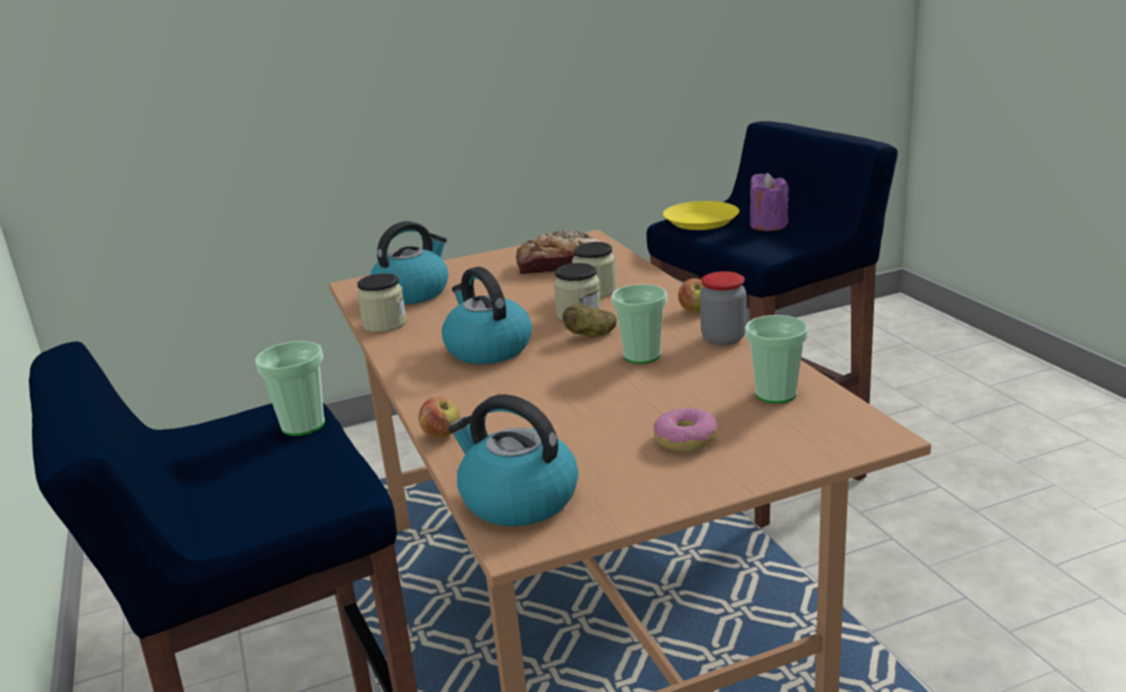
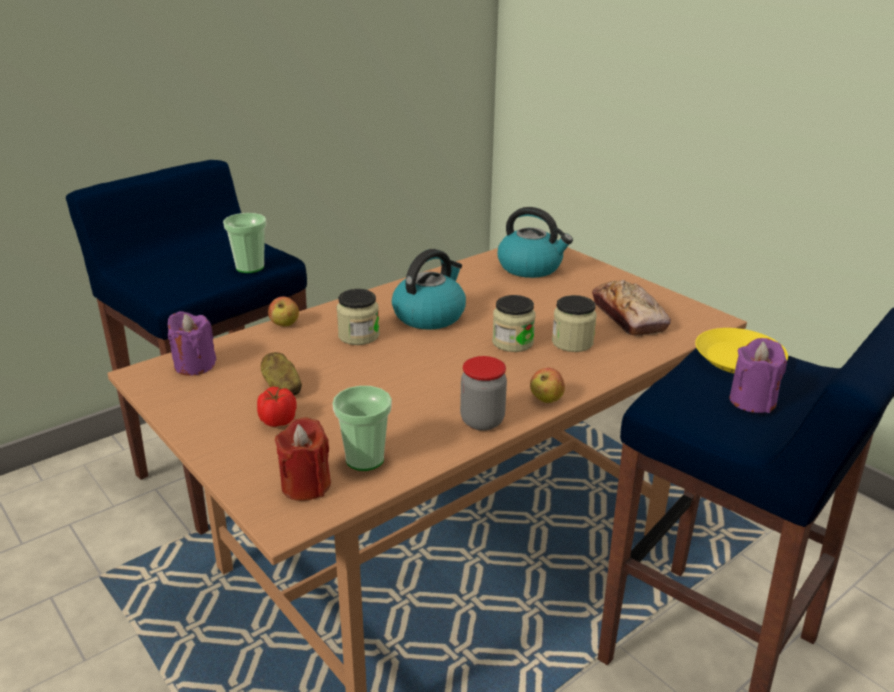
camera: 70 degrees right, 5 degrees up
jar [357,273,407,332] -> jar moved to [337,289,380,345]
kettle [448,394,578,526] -> purple candle [168,311,216,376]
potato [562,304,617,337] -> potato moved to [261,352,302,396]
cup [611,284,667,364] -> none
donut [654,407,717,452] -> tomato [257,387,297,427]
none -> red candle [275,417,331,501]

